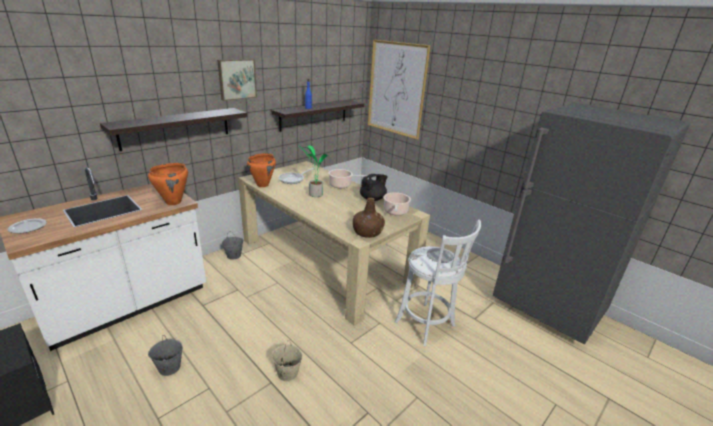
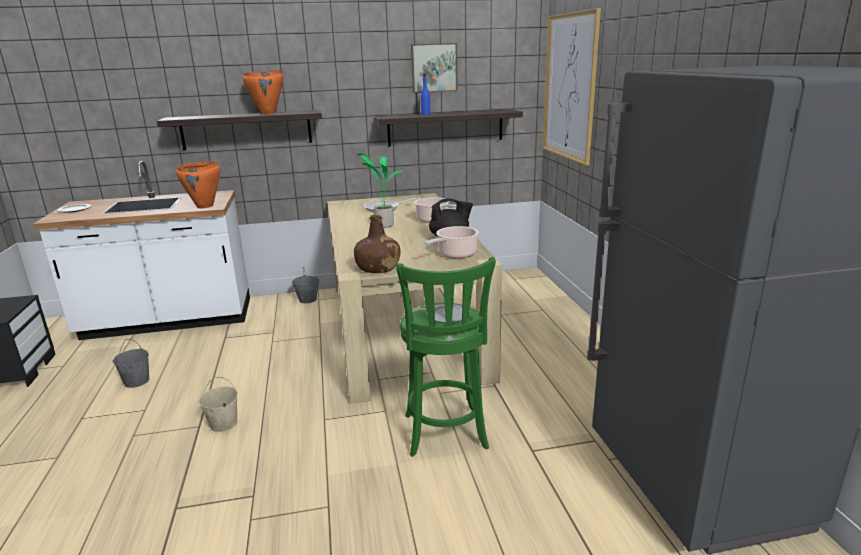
camera: 35 degrees right, 5 degrees down
picture [217,59,257,101] -> picture moved to [411,43,458,93]
orange cooking pot [247,153,276,187] -> orange cooking pot moved to [243,70,283,114]
white stool [395,220,481,347] -> green stool [396,257,496,457]

